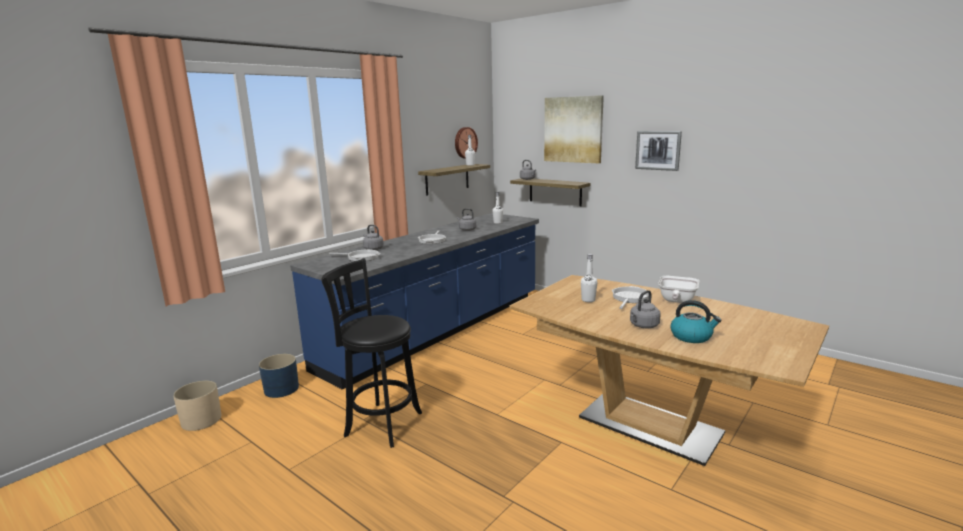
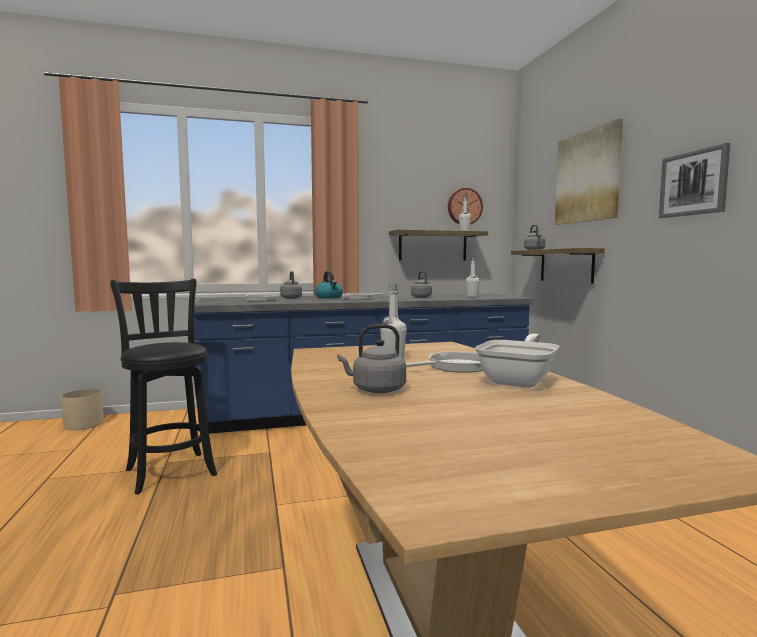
camera: 35 degrees right, 10 degrees down
blue planter [259,354,299,398] -> none
frying pan [658,276,699,303] -> frying pan turned 150 degrees clockwise [475,334,559,388]
kettle [671,300,721,343] -> kettle moved to [315,271,343,299]

